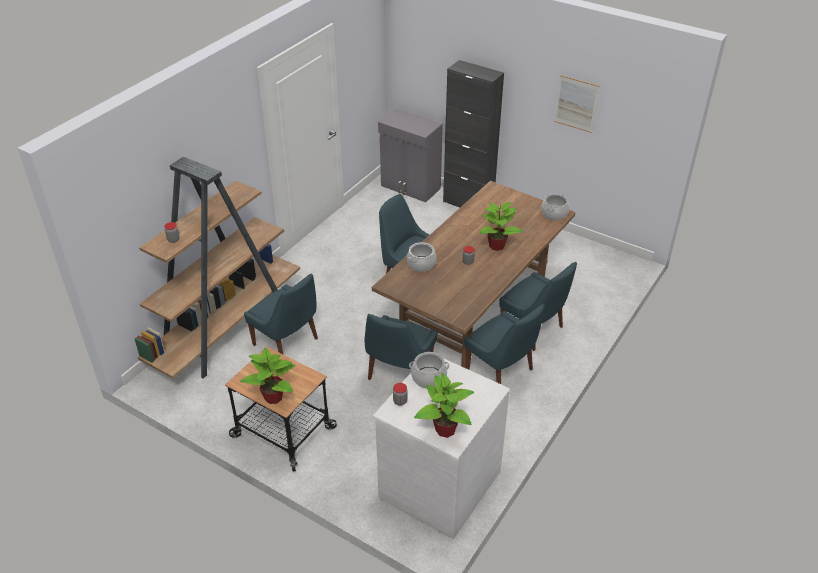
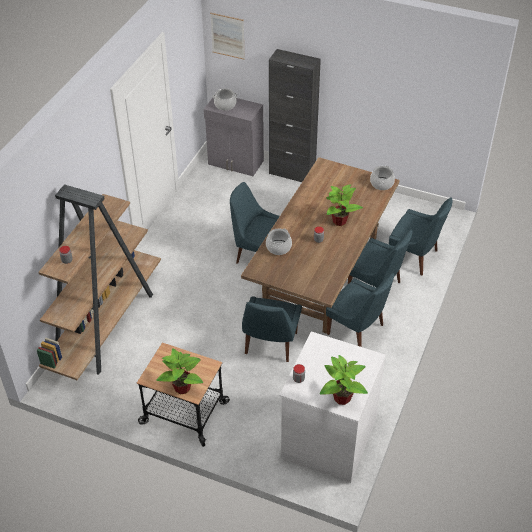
camera: 10 degrees left, 5 degrees up
blue chair [244,273,318,354] -> blue chair moved to [389,198,452,276]
cooking pot [409,352,450,388] -> cooking pot moved to [212,88,237,111]
picture [554,75,599,133] -> picture moved to [210,13,245,60]

